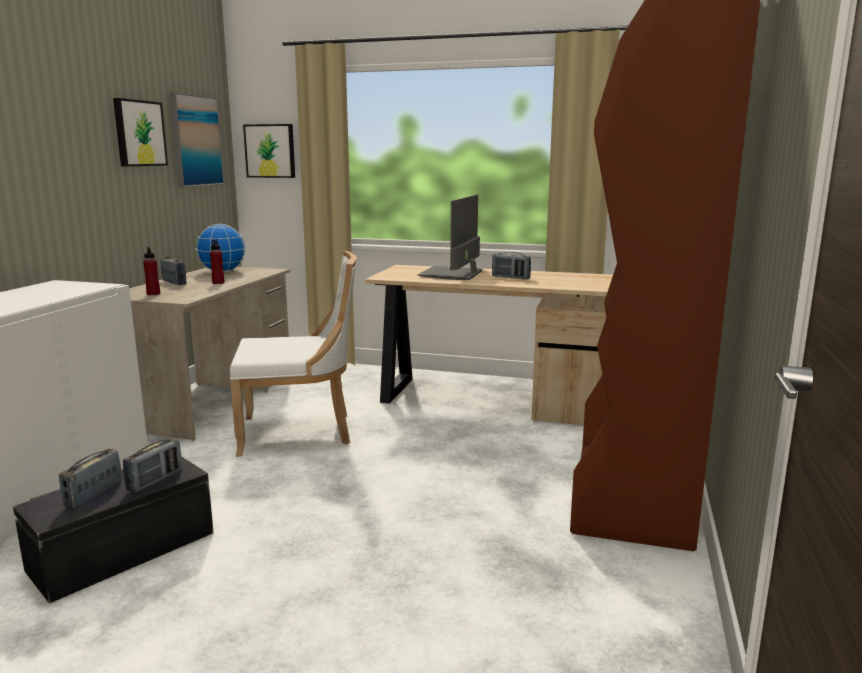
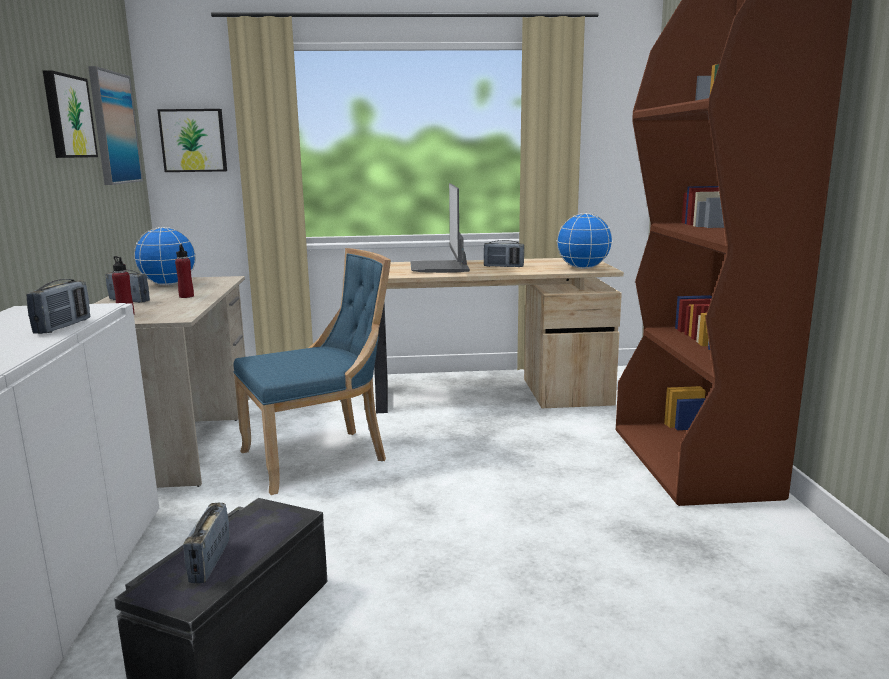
camera: 20 degrees left, 0 degrees up
radio [123,438,182,493] -> radio moved to [26,279,90,334]
white chair [230,251,357,457] -> blue chair [233,248,391,495]
none -> globe [557,213,613,269]

